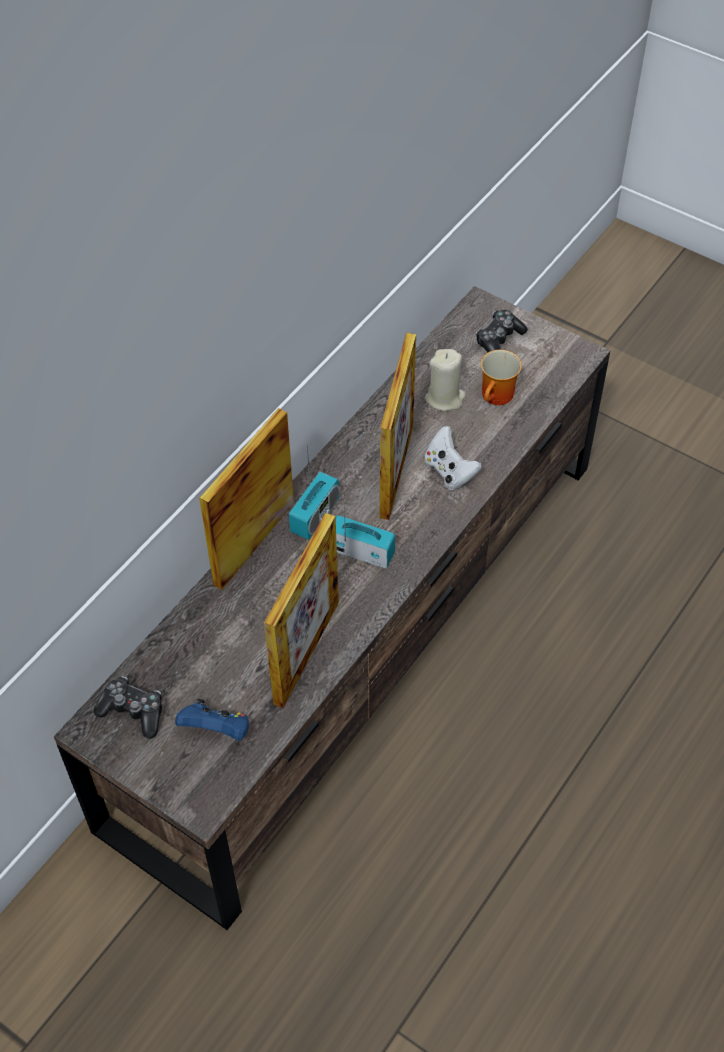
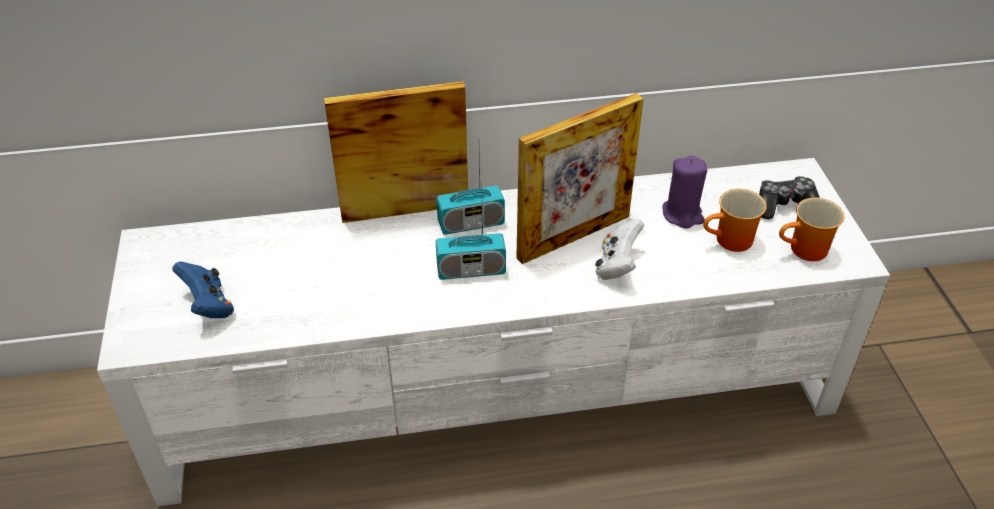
camera: 45 degrees right, 10 degrees down
brown tv stand [54,286,610,930] -> white tv stand [97,158,890,507]
game controller [94,676,162,739] -> none
picture frame [264,513,339,708] -> none
radio [336,500,395,568] -> radio turned 105 degrees clockwise [436,183,506,280]
beige candle [425,349,466,411] -> purple candle [662,155,707,229]
none -> mug [779,198,844,261]

